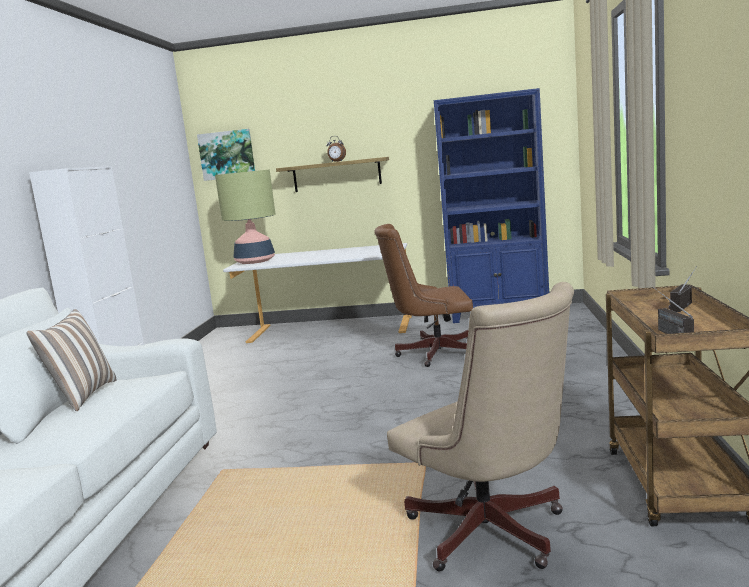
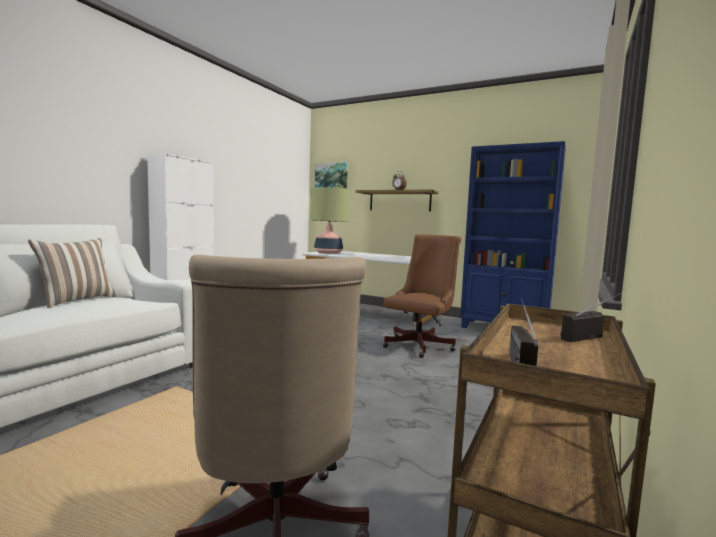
camera: 20 degrees right, 5 degrees down
brown office chair [374,224,473,367] -> brown office chair turned 105 degrees clockwise [383,234,461,358]

